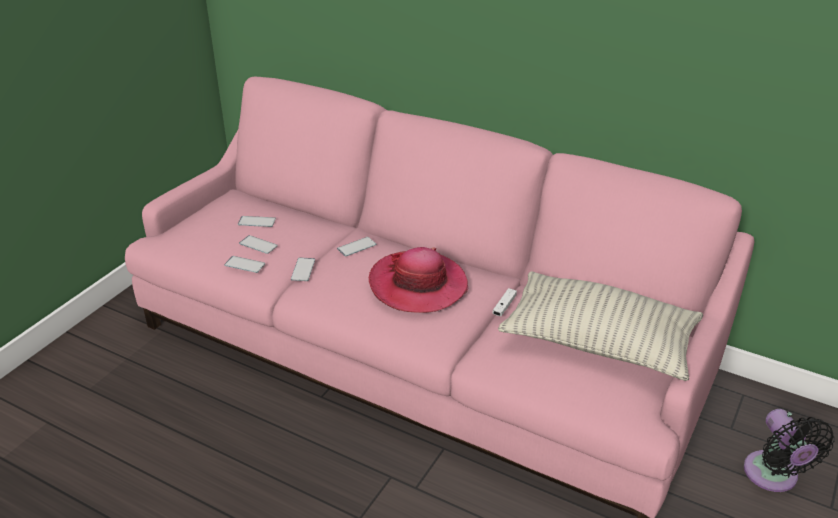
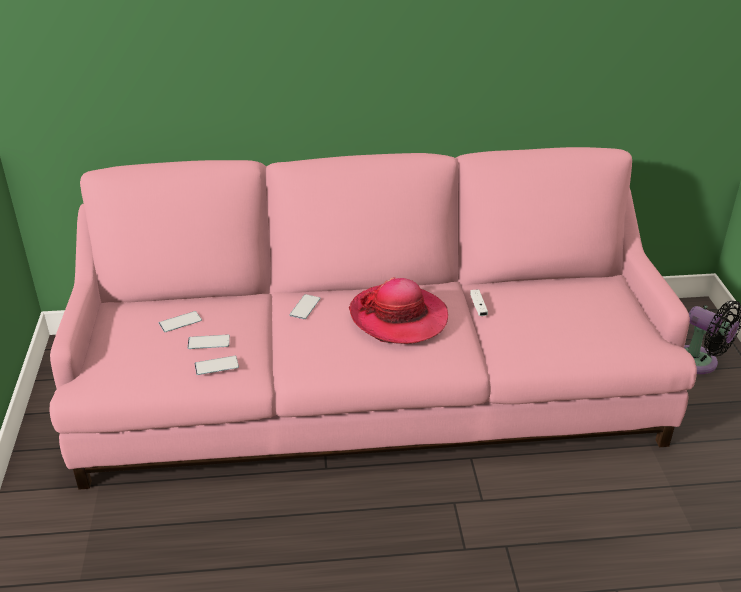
camera: 35 degrees left, 0 degrees up
phone [291,258,315,281] -> none
pillow [498,271,703,381] -> none

